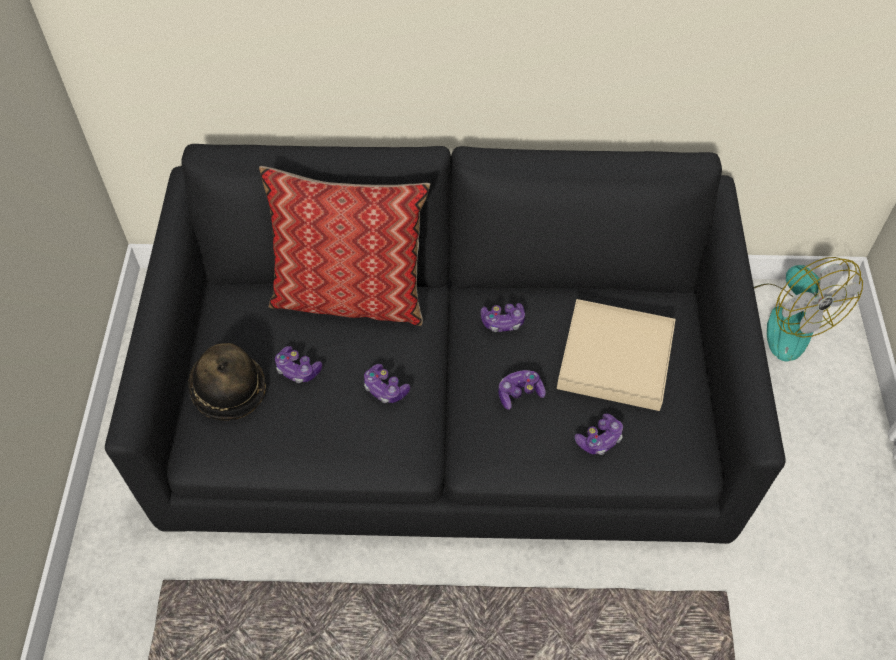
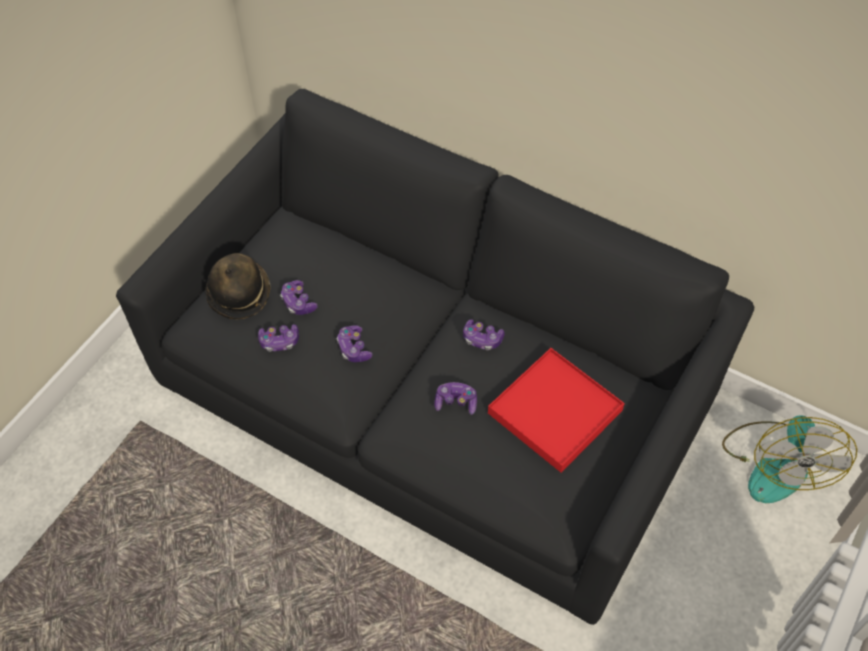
camera: 30 degrees right, 0 degrees up
pillow [259,166,430,326] -> none
beige tray [557,299,676,411] -> red tray [488,348,625,472]
game controller [575,414,623,455] -> game controller moved to [258,324,299,352]

